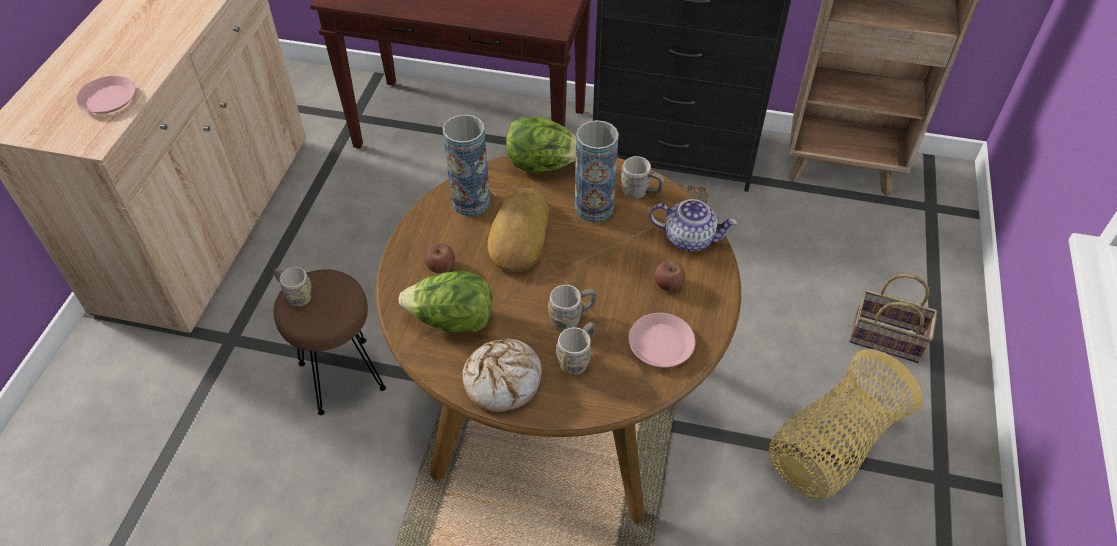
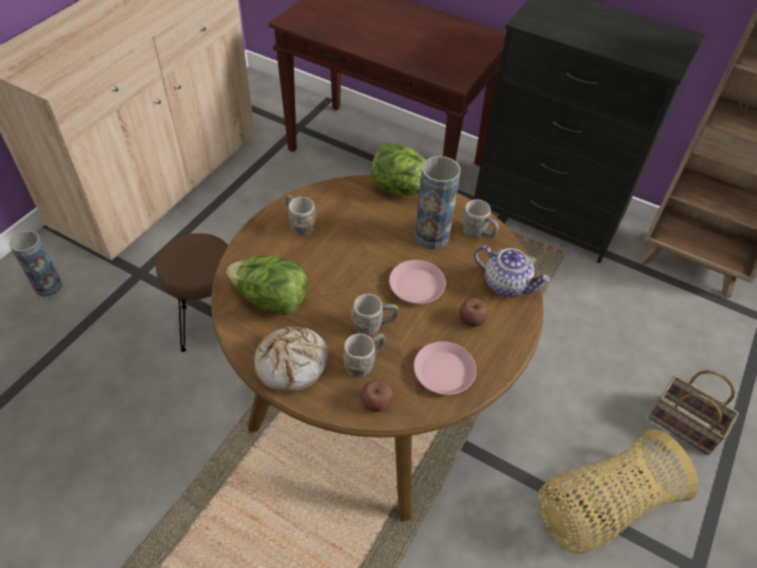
camera: 15 degrees right, 0 degrees up
pink plate [76,76,136,114] -> pink plate moved to [389,260,446,304]
grey mug [274,267,312,307] -> grey mug moved to [286,194,316,236]
apple [424,243,455,273] -> apple moved to [361,380,392,412]
vase [443,114,490,216] -> vase moved to [9,230,62,297]
bread [488,188,549,272] -> none

